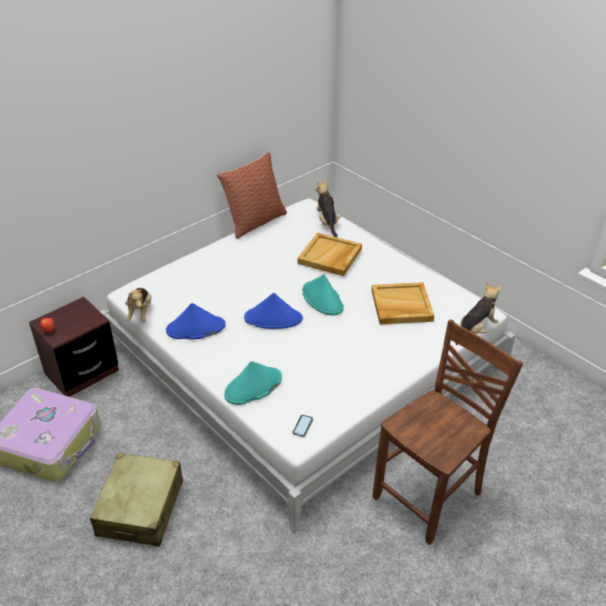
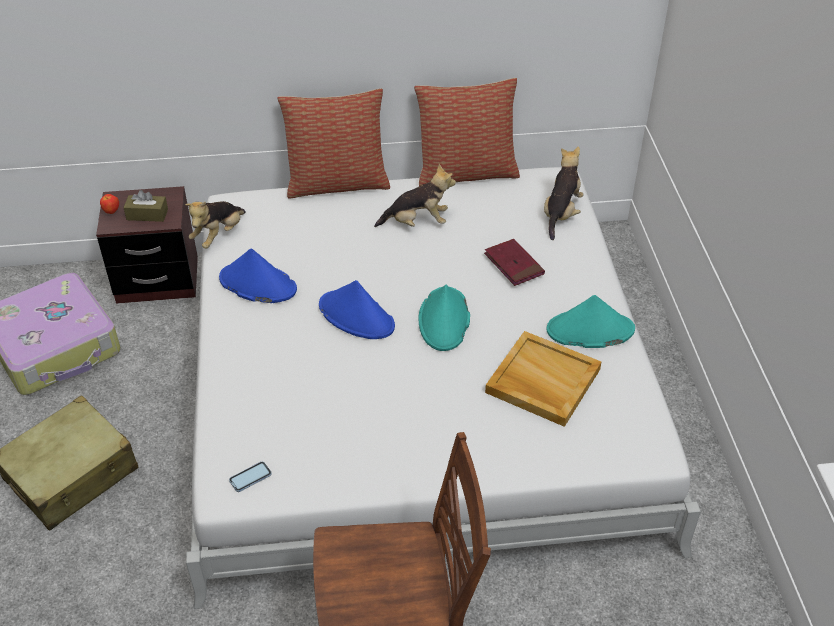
camera: 35 degrees right, 5 degrees up
turquoise hat [224,361,282,405] -> turquoise hat moved to [546,295,635,348]
beige tray [297,233,362,276] -> red book [484,239,545,286]
plush toy [455,283,501,345] -> plush toy moved to [374,164,456,227]
none -> brown tissue box [123,190,168,222]
none -> pillow [277,88,390,199]

